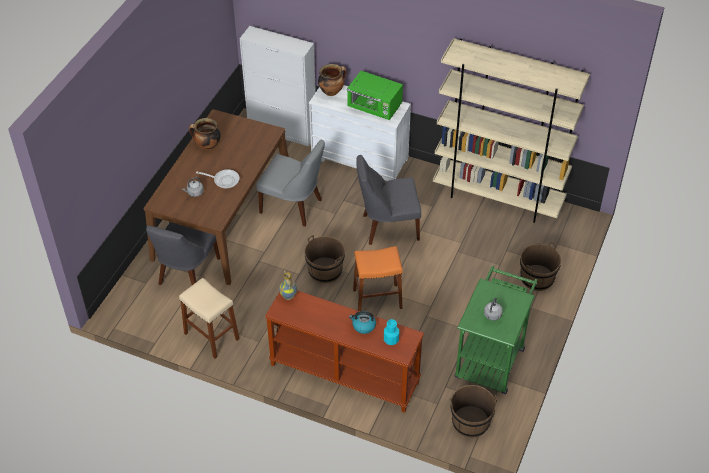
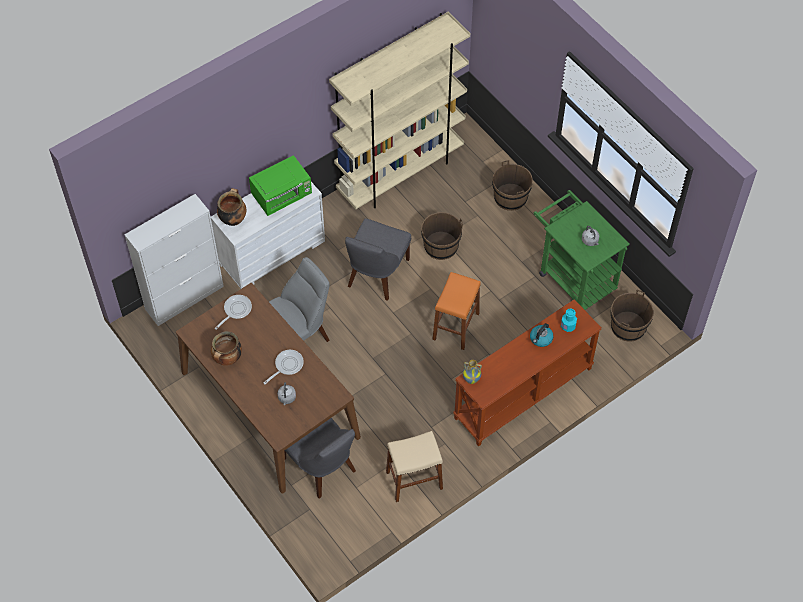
camera: 60 degrees left, 10 degrees up
brown bucket [304,235,345,283] -> brown bucket moved to [421,212,463,260]
none -> frying pan [215,295,252,330]

